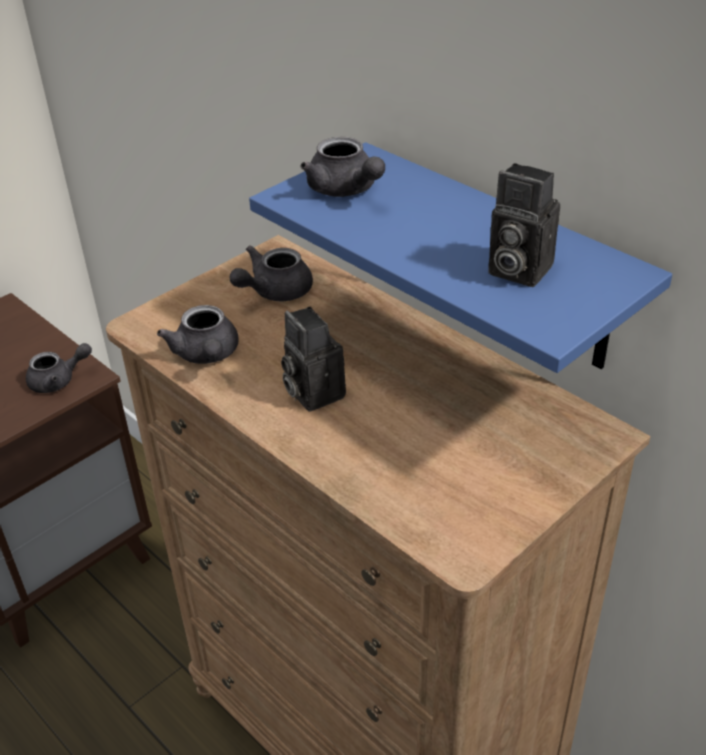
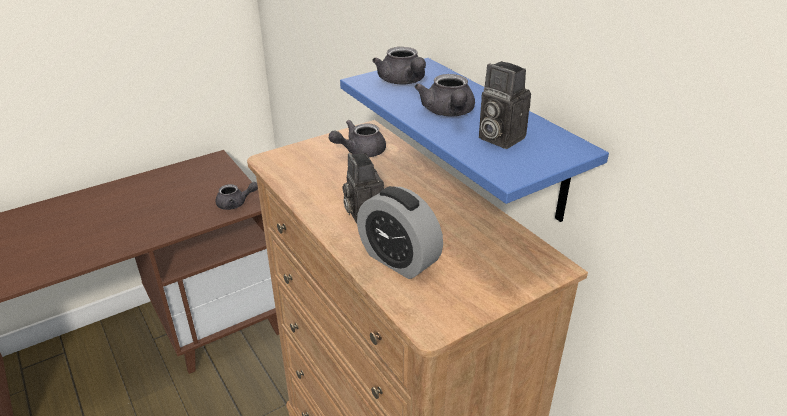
camera: 10 degrees right, 5 degrees down
grey teapot [157,305,239,364] -> grey teapot moved to [414,74,475,116]
none -> alarm clock [357,186,443,279]

